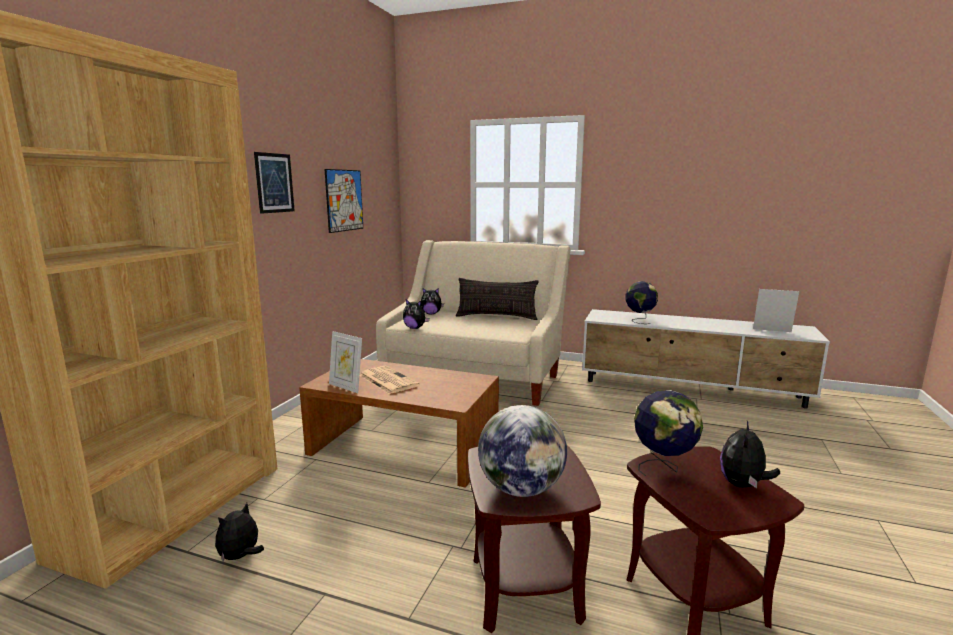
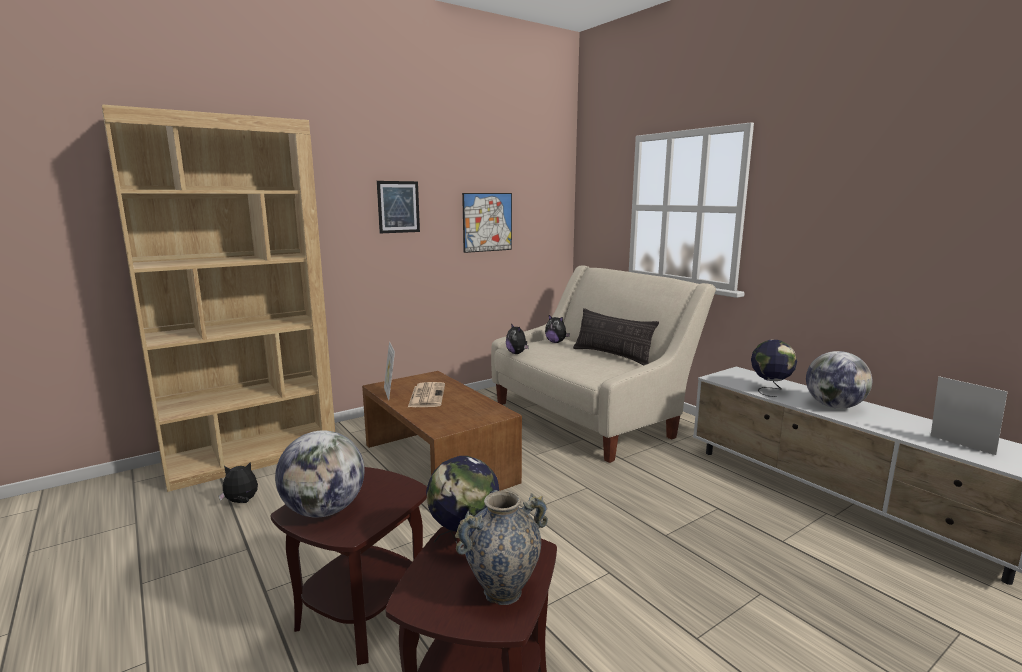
camera: 35 degrees right, 0 degrees up
plush toy [720,421,780,488] -> vase [455,490,548,605]
none -> globe [806,351,872,409]

